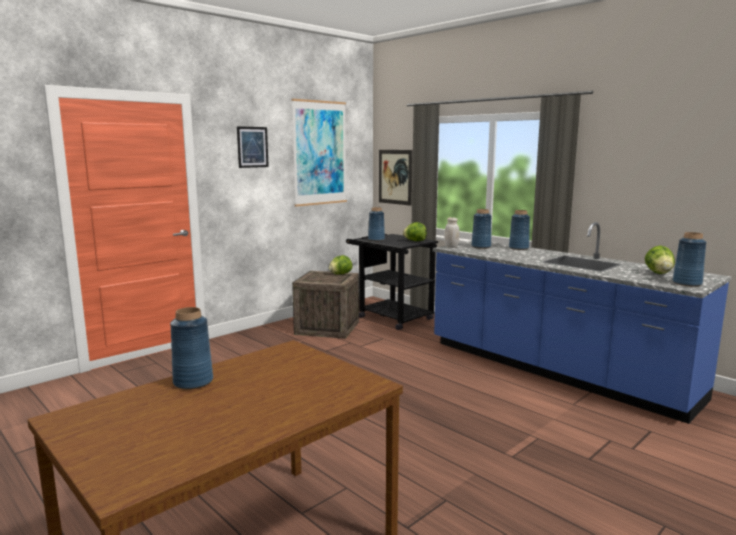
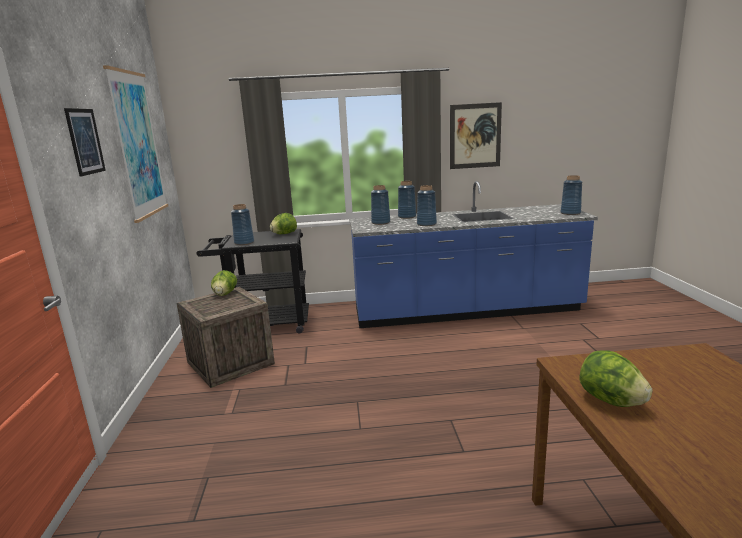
camera: 50 degrees left, 5 degrees up
blue vase [170,307,213,389] -> blue vase moved to [417,185,437,226]
picture [379,150,413,206] -> picture moved to [450,102,502,169]
white jar [444,217,460,248] -> none
lettuce [645,245,675,274] -> lettuce moved to [580,350,652,407]

